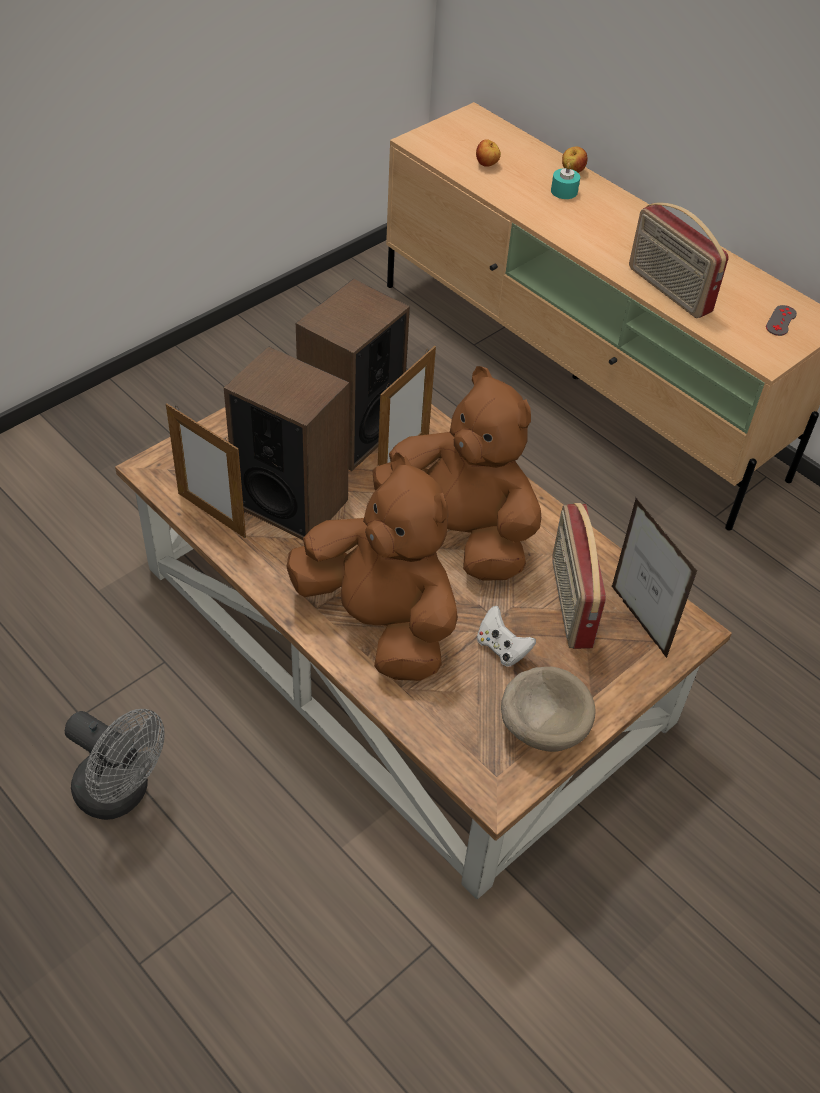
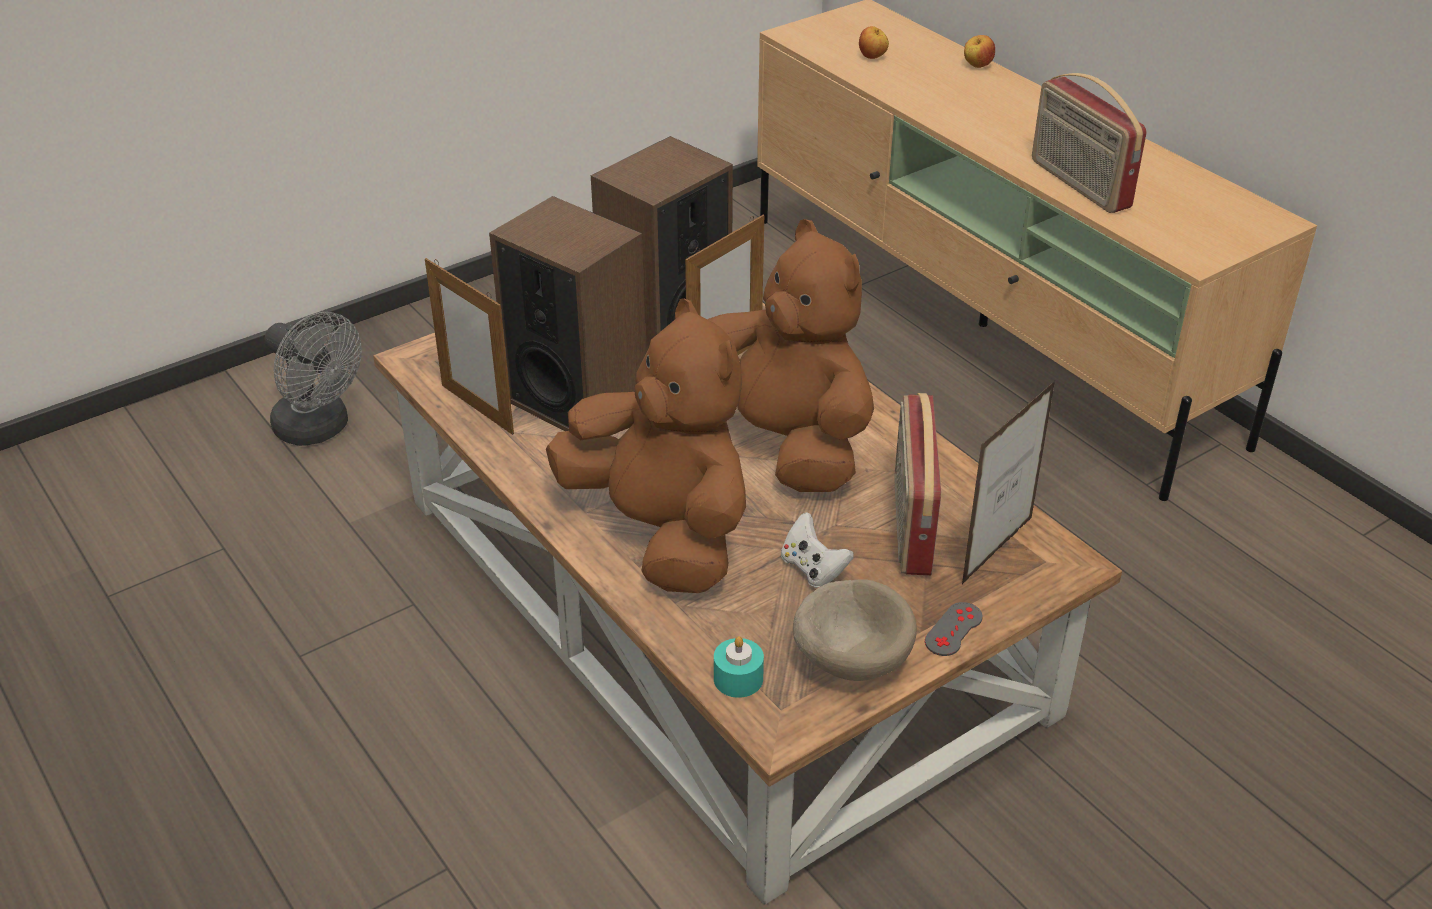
camera: 10 degrees right, 10 degrees down
grey fan [65,709,164,820] -> grey fan moved to [264,312,362,446]
turquoise candle [551,163,580,199] -> turquoise candle moved to [714,636,764,698]
picture frame [612,498,697,658] -> picture frame turned 60 degrees clockwise [962,381,1055,584]
grey game controller [766,305,797,336] -> grey game controller moved to [925,602,983,656]

